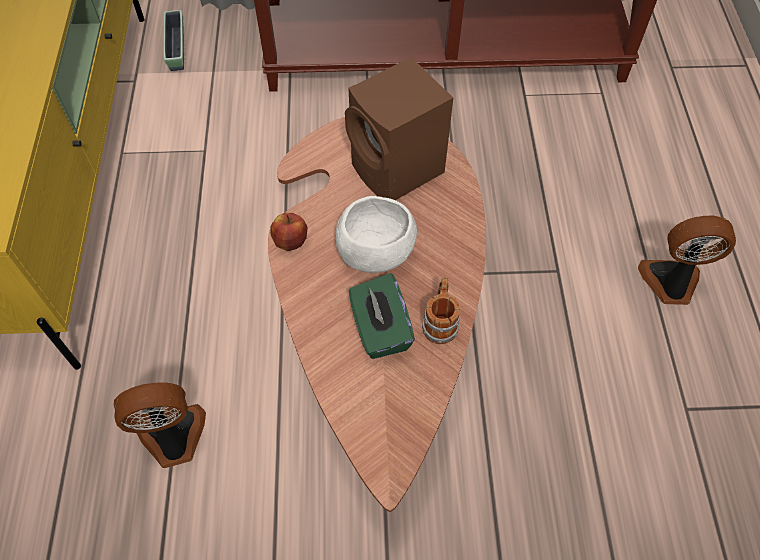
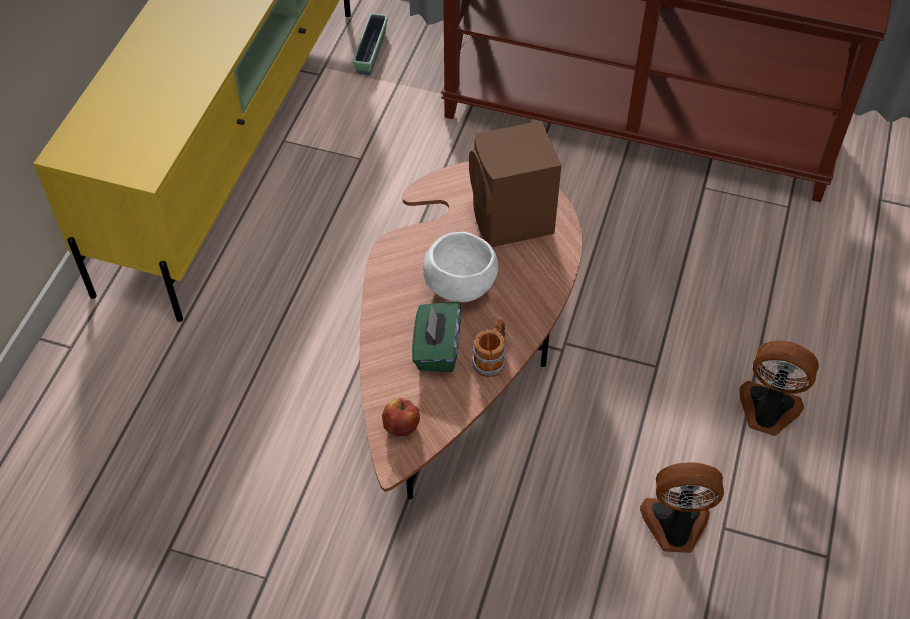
camera: 20 degrees right, 5 degrees down
fan [113,382,206,468] -> fan moved to [640,462,724,553]
apple [270,213,307,251] -> apple moved to [382,398,420,437]

